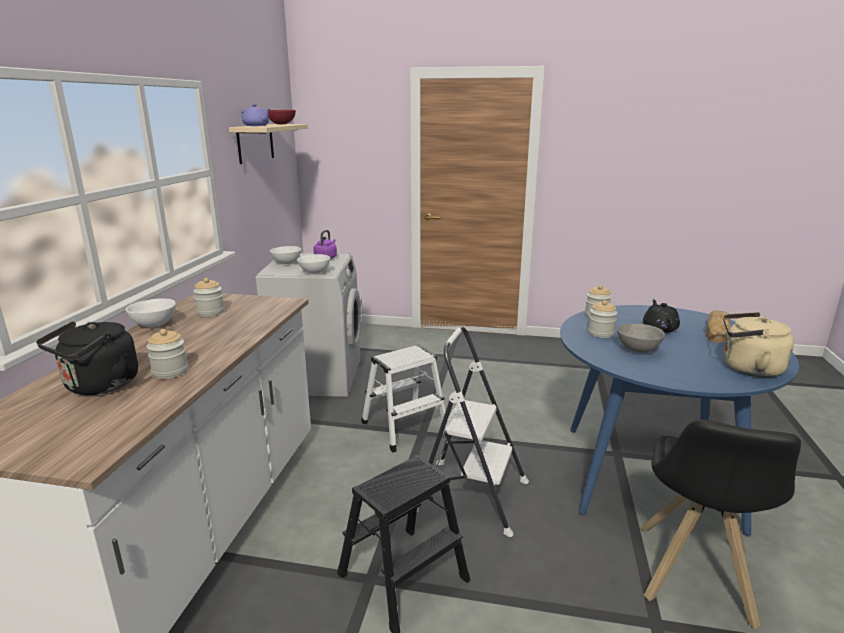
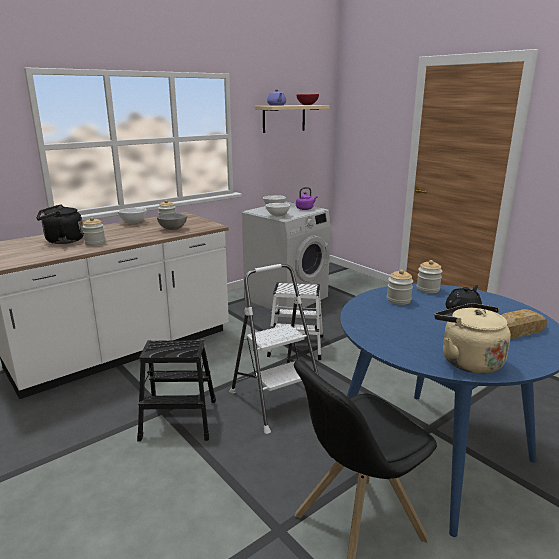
camera: 40 degrees right, 0 degrees up
grey bowl [617,324,665,353] -> grey bowl moved to [157,213,187,230]

